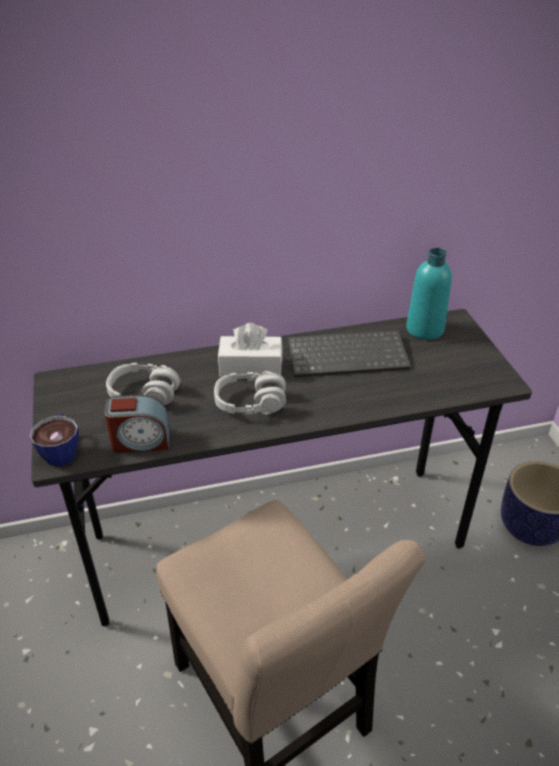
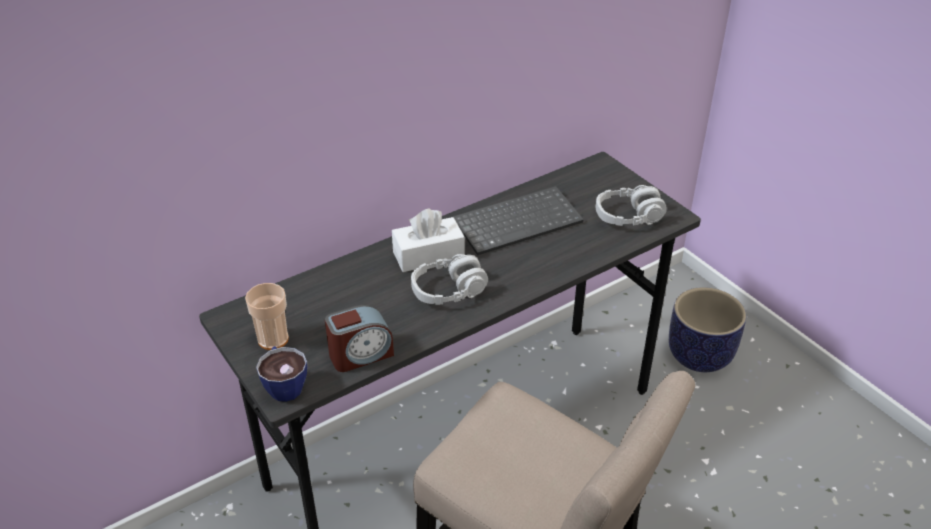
camera: 20 degrees left, 0 degrees up
grey headphones [106,363,180,405] -> grey headphones moved to [596,185,667,226]
turquoise bottle [406,248,452,340] -> none
none -> cup [245,283,289,350]

